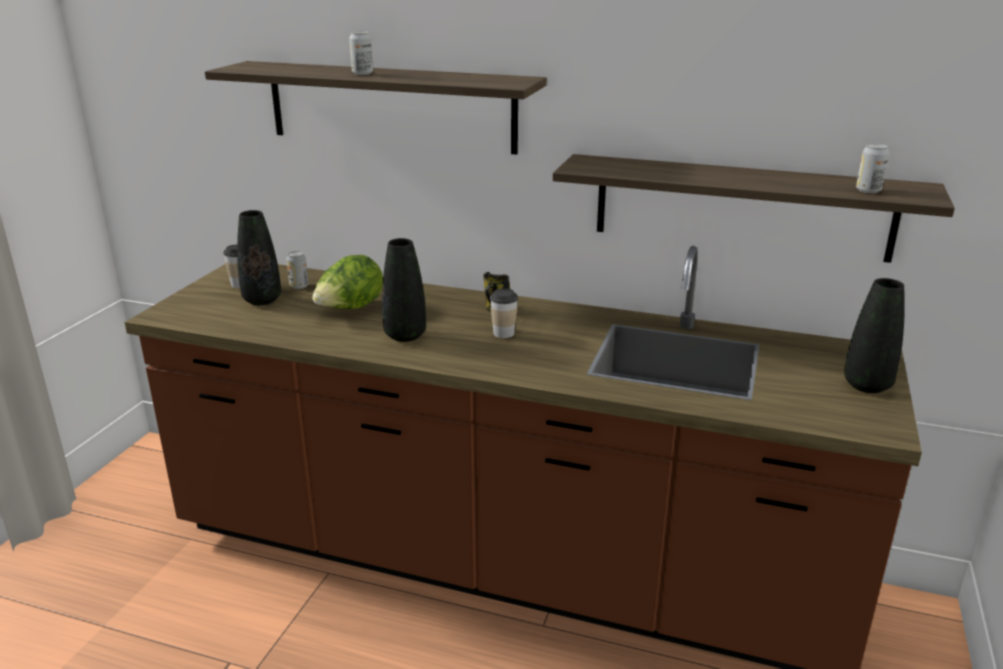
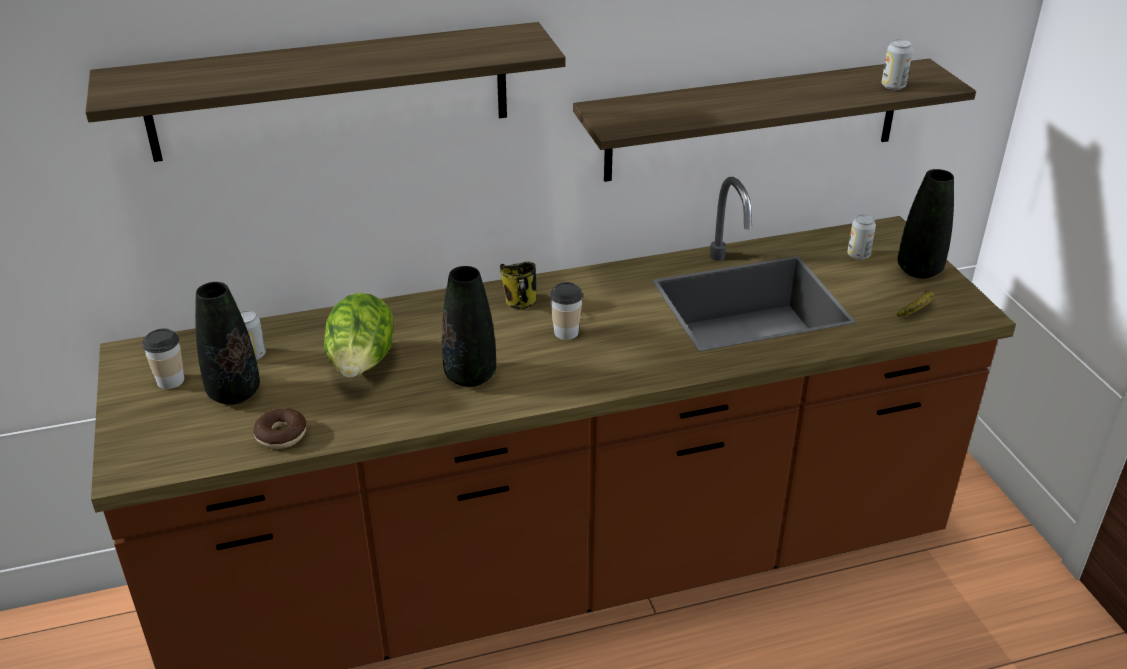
camera: 35 degrees left, 10 degrees up
can [349,31,373,75] -> can moved to [847,214,876,260]
none -> donut [253,408,306,449]
none -> banana [897,290,935,317]

